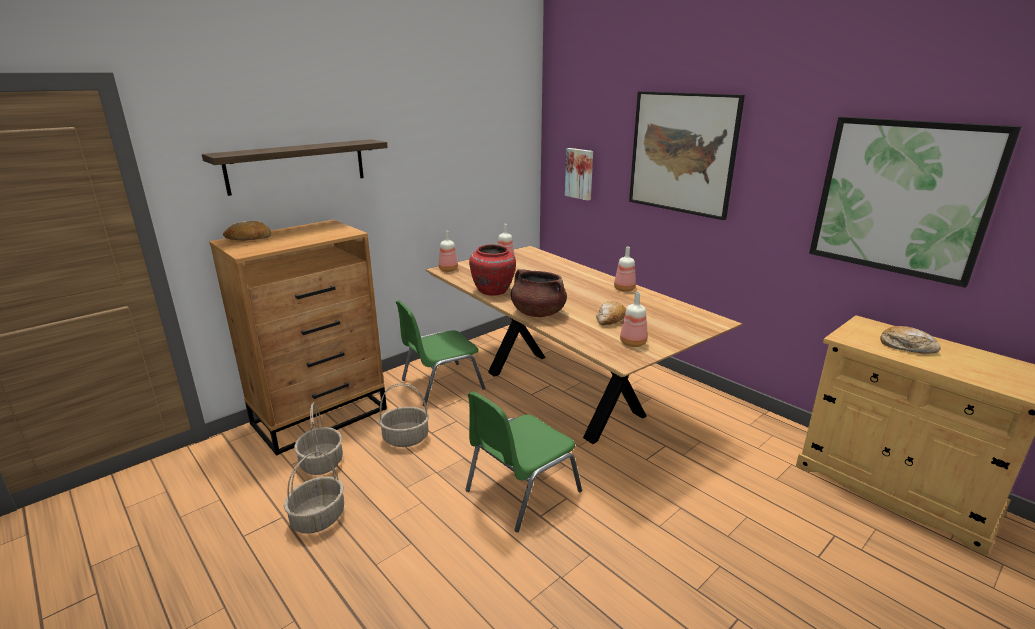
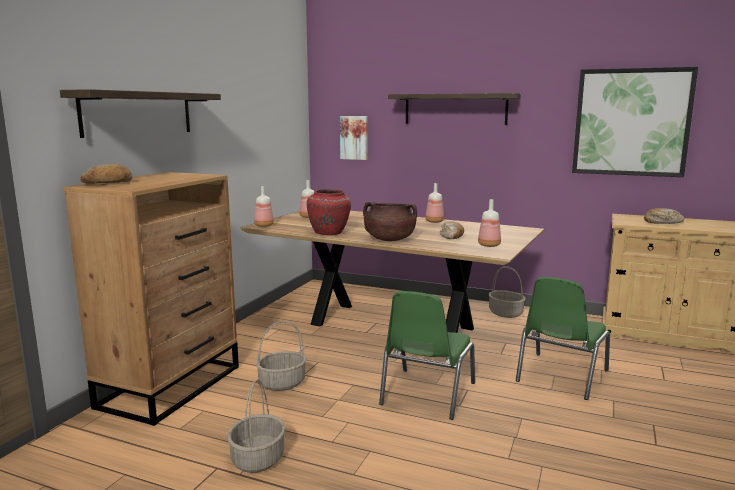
camera: 25 degrees left, 10 degrees down
basket [294,402,343,475] -> basket moved to [488,266,526,318]
green chair [396,300,485,406] -> green chair moved to [516,277,610,400]
picture [629,91,745,220] -> shelf [388,93,521,125]

